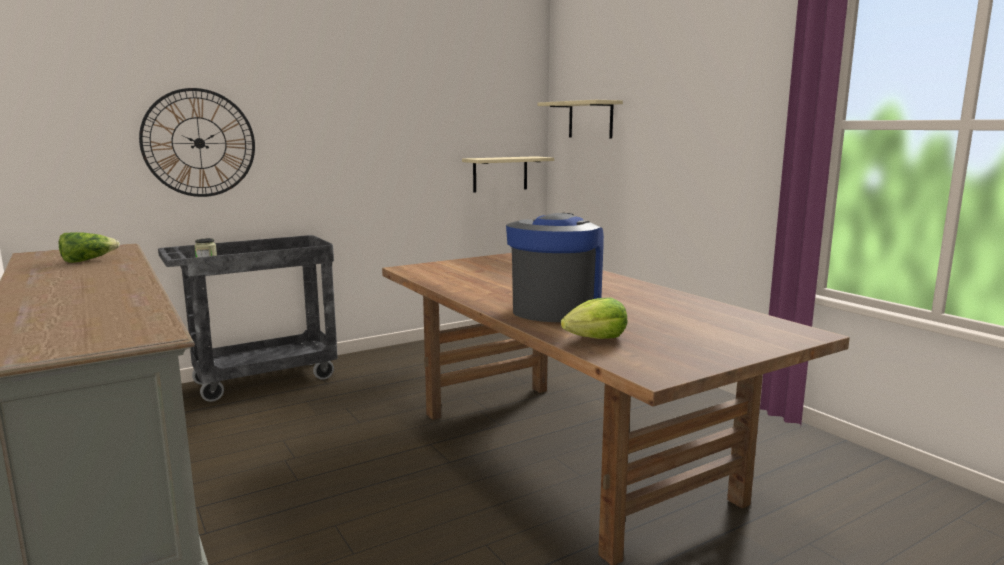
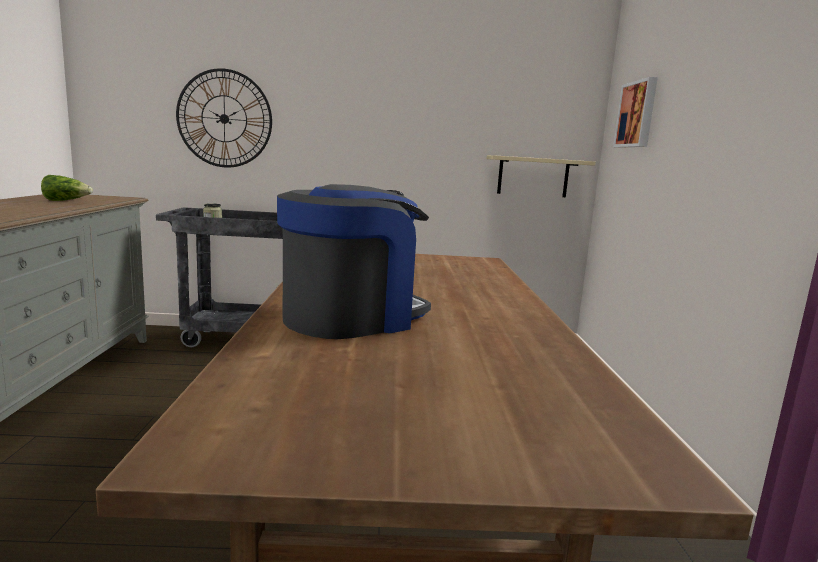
camera: 30 degrees right, 0 degrees up
beige shelf [538,100,623,138] -> picture [613,77,658,148]
lettuce [561,298,628,339] -> none

